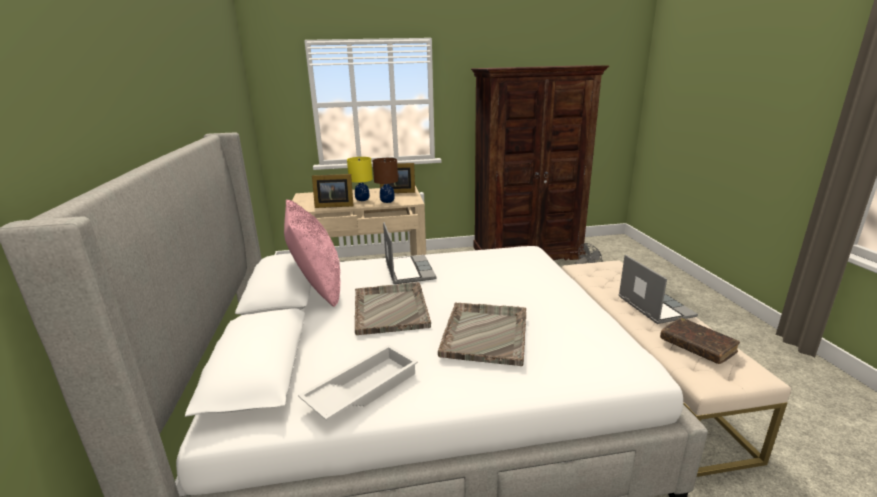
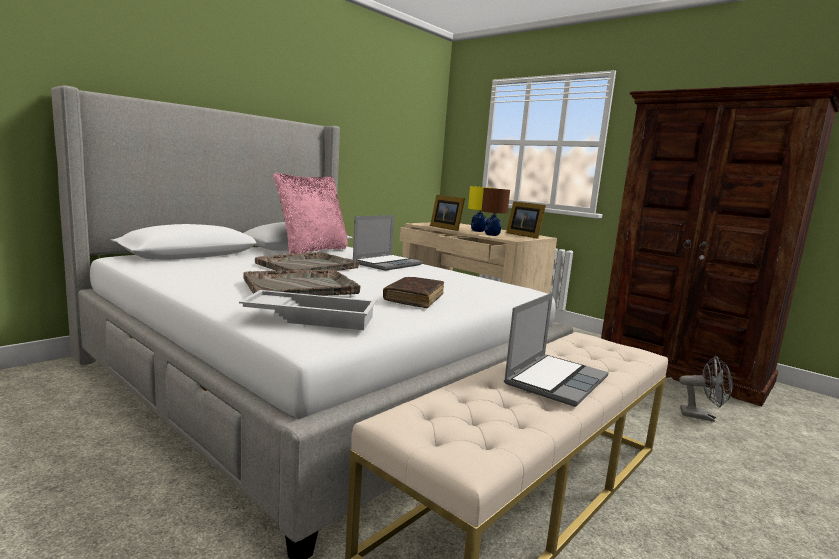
camera: 50 degrees right, 10 degrees down
white tray [298,345,418,421] -> white tray moved to [239,290,376,330]
brown book [660,318,740,364] -> brown book moved to [383,277,444,308]

